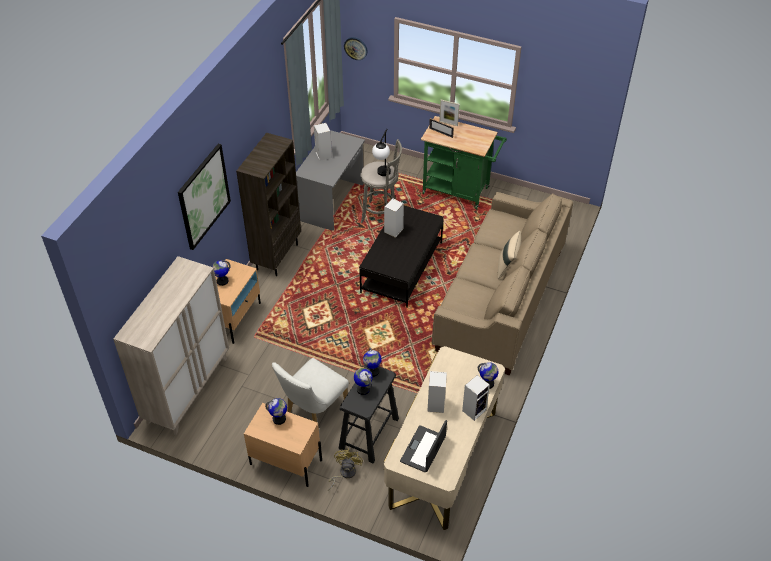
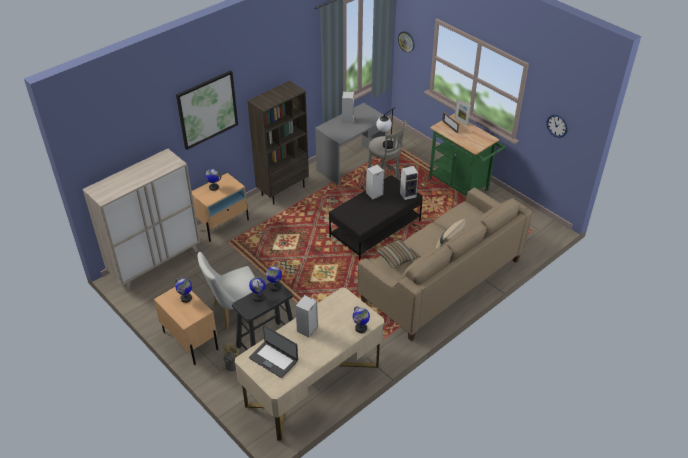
camera: 25 degrees right, 5 degrees down
laptop [400,420,447,472] -> laptop turned 105 degrees counterclockwise [249,325,298,378]
speaker [462,375,490,421] -> speaker moved to [400,166,418,200]
none -> pillow [376,239,418,269]
none -> wall clock [546,115,567,138]

